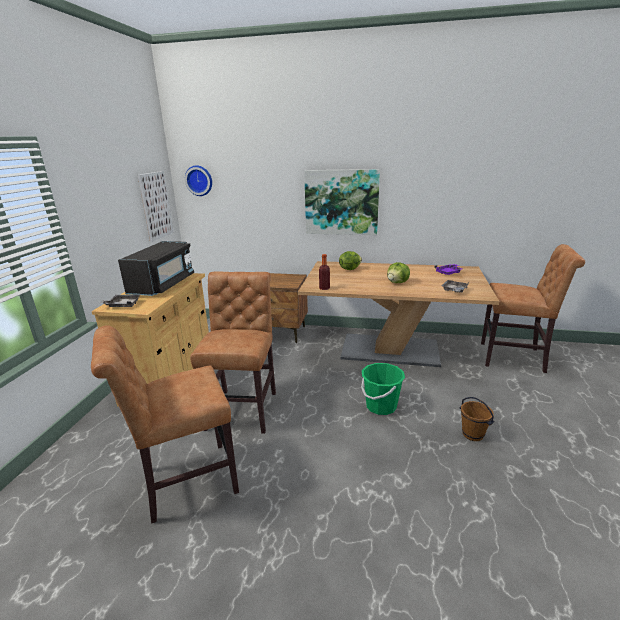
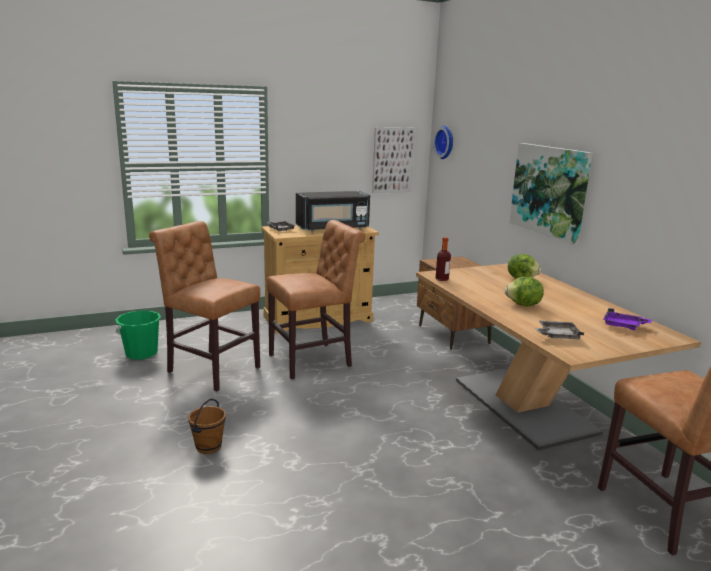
camera: 55 degrees right, 5 degrees down
green bucket [361,363,405,415] -> green bucket moved to [115,310,161,360]
brown bucket [459,397,494,441] -> brown bucket moved to [188,399,226,454]

